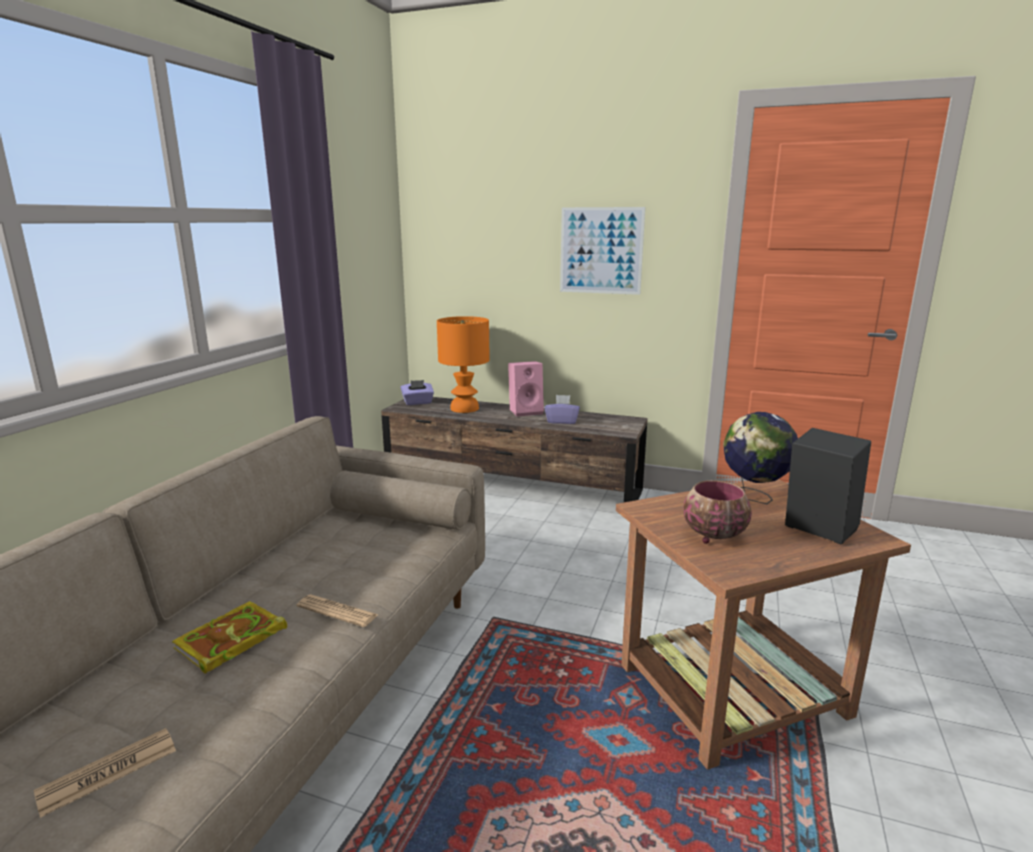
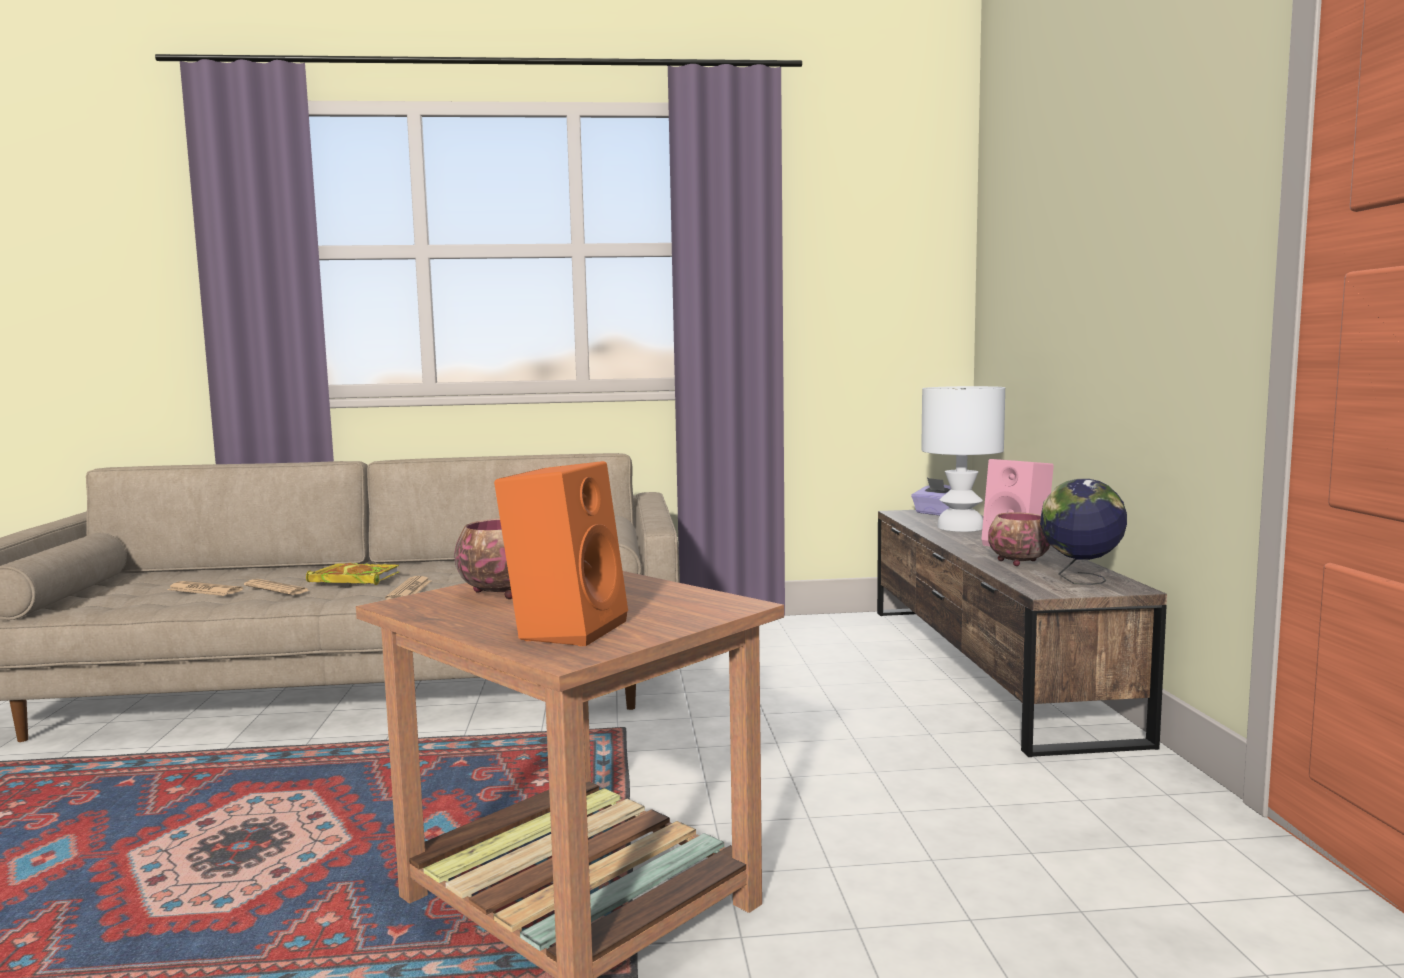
camera: 65 degrees right, 10 degrees down
orange table lamp [437,316,490,413] -> white table lamp [921,386,1005,532]
purple tissue box [545,395,580,424] -> bowl [988,512,1050,566]
picture [560,207,645,295] -> none
globe [723,412,798,504] -> globe moved to [1040,479,1127,585]
black speaker [785,428,871,544] -> orange speaker [494,461,628,646]
none -> newspaper [244,579,310,595]

